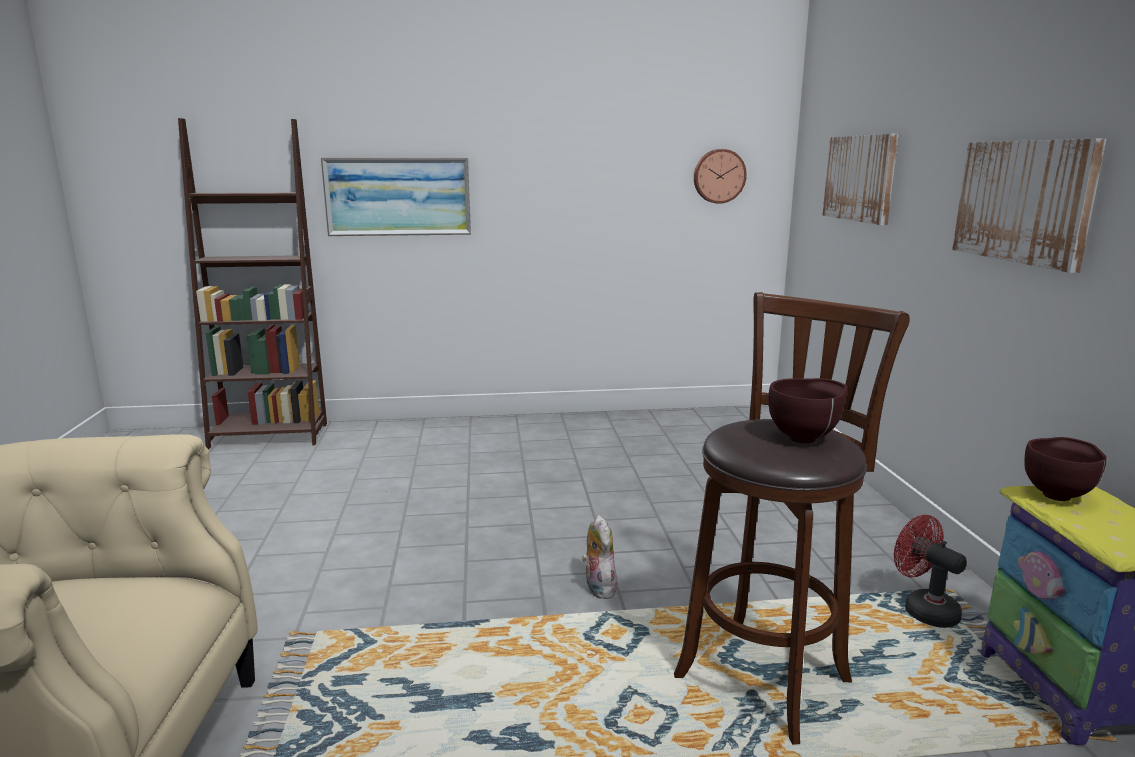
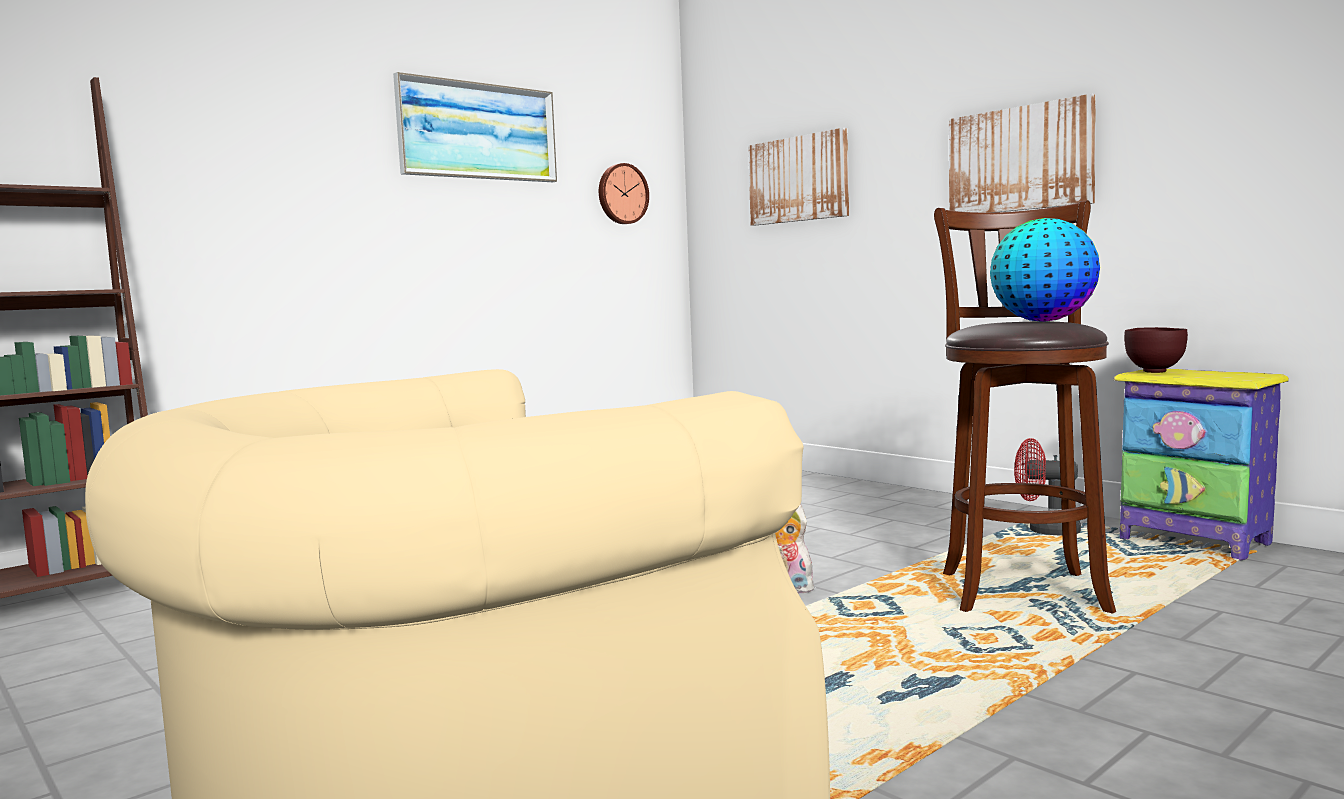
camera: 35 degrees left, 10 degrees down
picture [321,158,471,236] -> picture moved to [393,72,557,182]
brown bowl [769,378,847,444] -> globe [990,218,1100,322]

